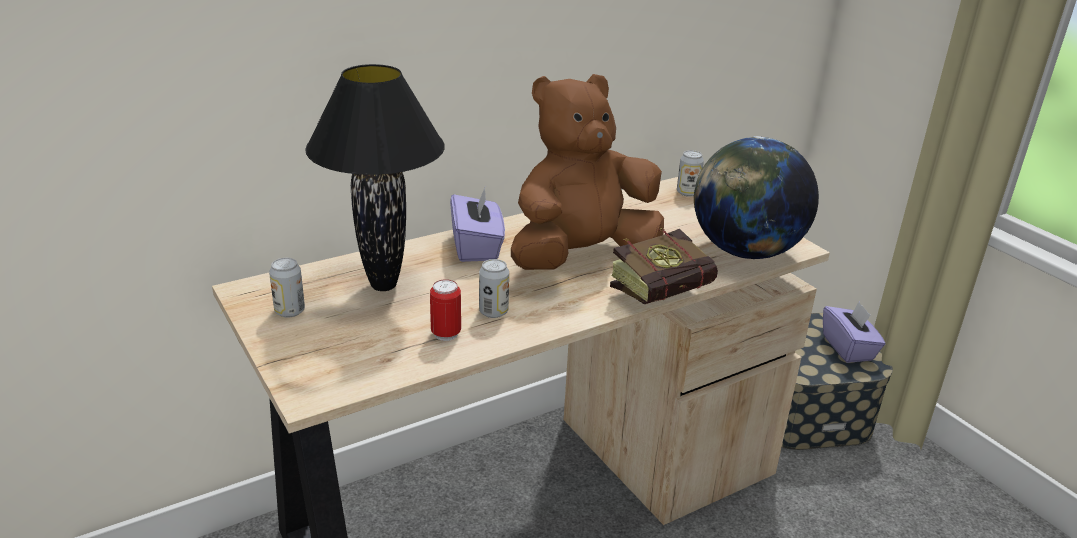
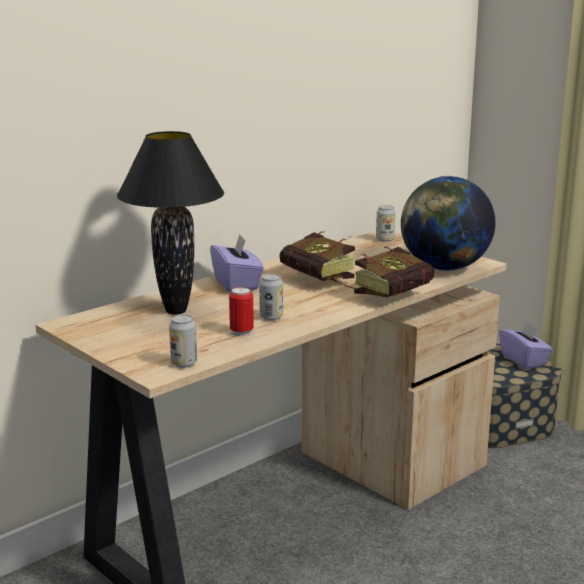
camera: 10 degrees left, 10 degrees down
can [269,258,305,318] -> can moved to [169,315,197,368]
brown plush toy [511,74,664,270] -> book [280,231,356,289]

